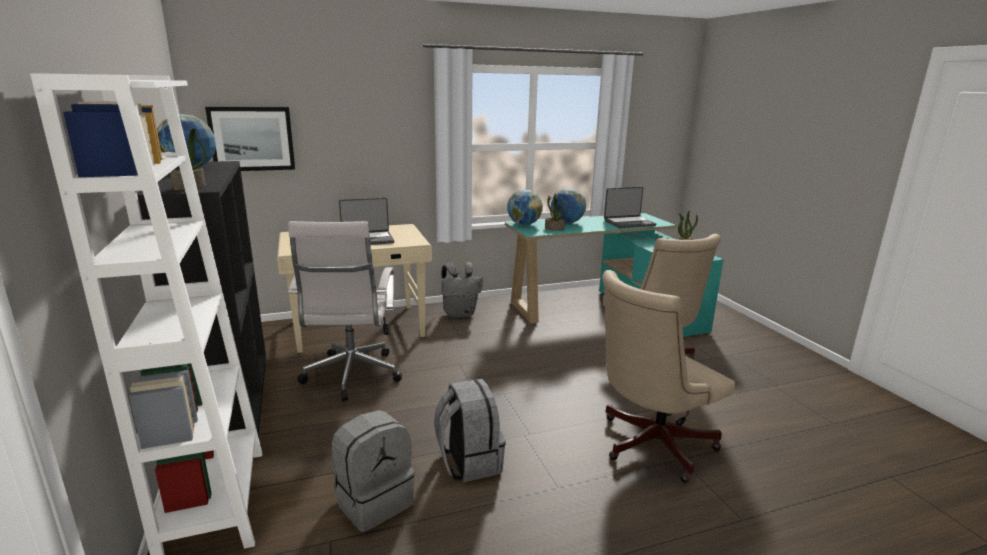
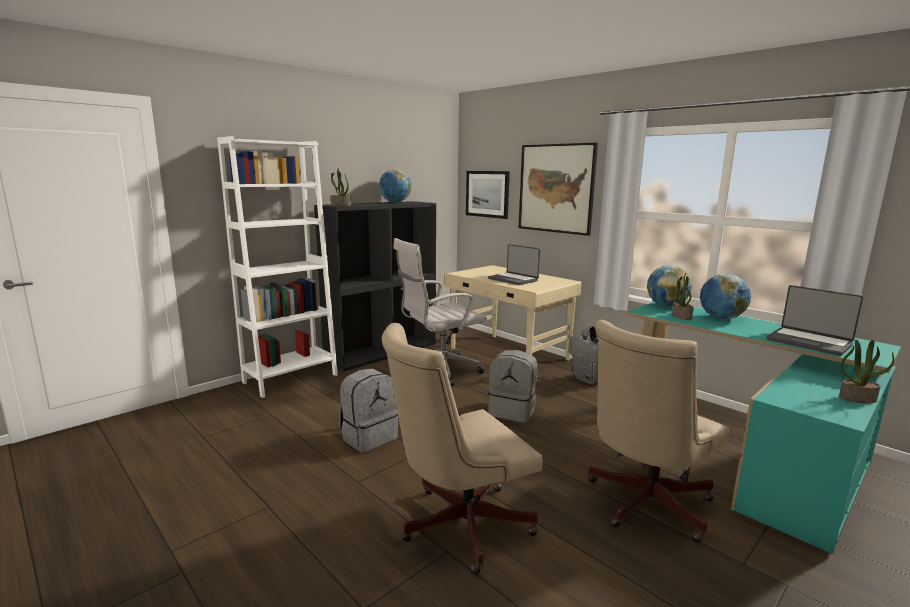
camera: 65 degrees right, 5 degrees down
grey backpack [332,410,414,532] -> grey backpack moved to [488,350,538,423]
beige office chair [602,270,735,483] -> beige office chair turned 60 degrees counterclockwise [382,323,543,575]
none -> picture [519,143,598,236]

